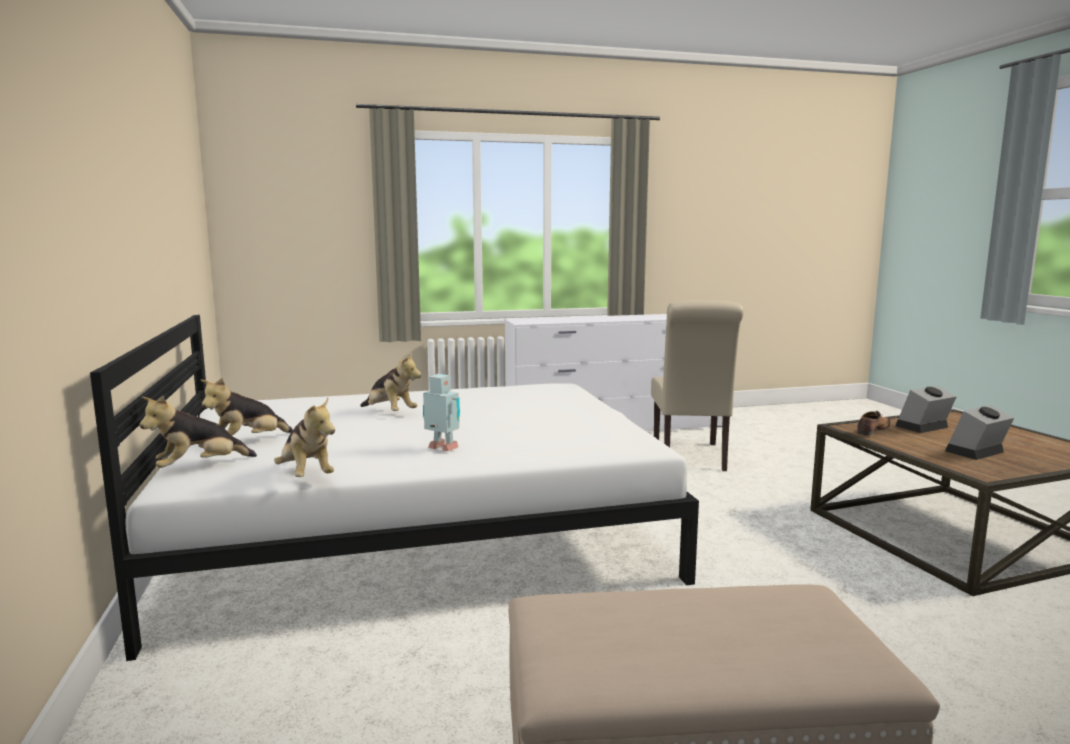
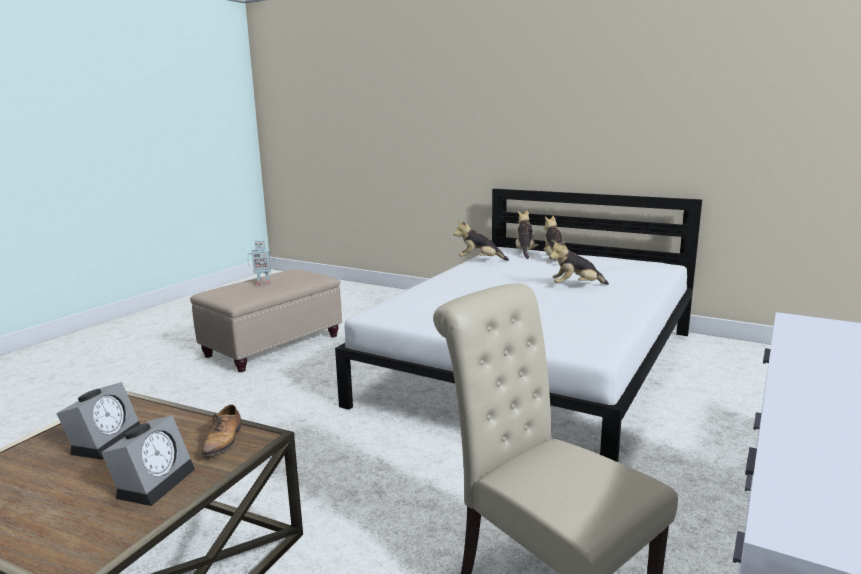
camera: 135 degrees right, 5 degrees up
toy robot [423,374,460,451] -> toy robot moved to [248,240,274,285]

